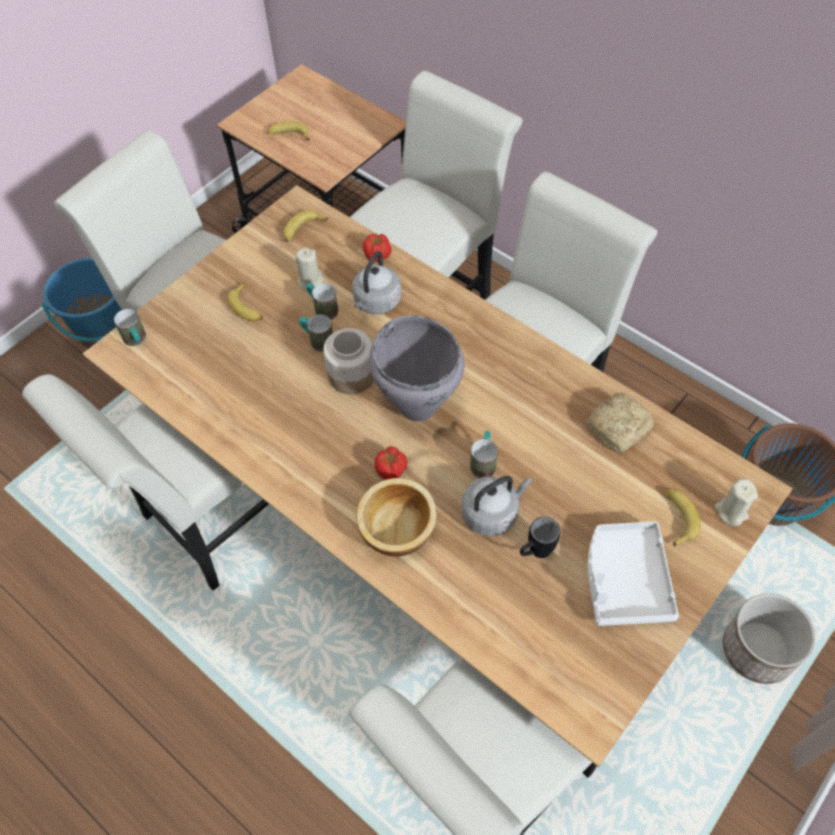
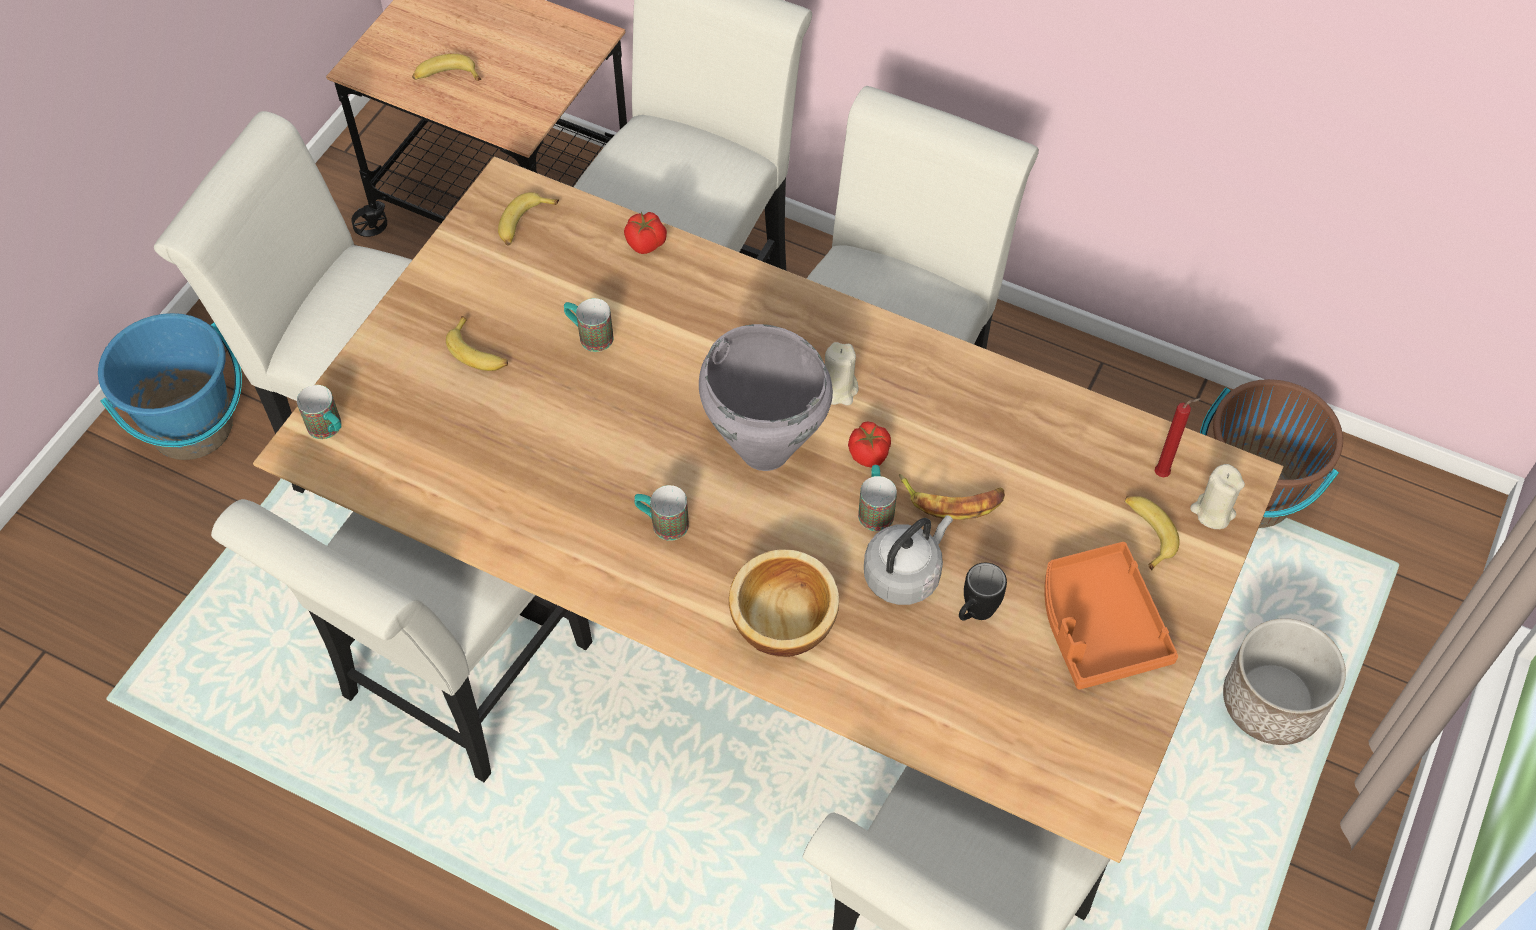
camera: 15 degrees left, 0 degrees up
beige candle [295,247,323,290] -> beige candle moved to [825,342,858,405]
mug [299,314,333,352] -> mug moved to [634,485,689,541]
jar [323,328,374,394] -> none
grey kettle [352,251,401,314] -> none
tomato [375,447,408,480] -> tomato moved to [848,421,891,467]
bread [587,392,654,452] -> none
white tray [588,521,679,626] -> orange tray [1045,542,1178,690]
none -> banana [899,474,1005,520]
none -> red candle [1155,398,1201,477]

